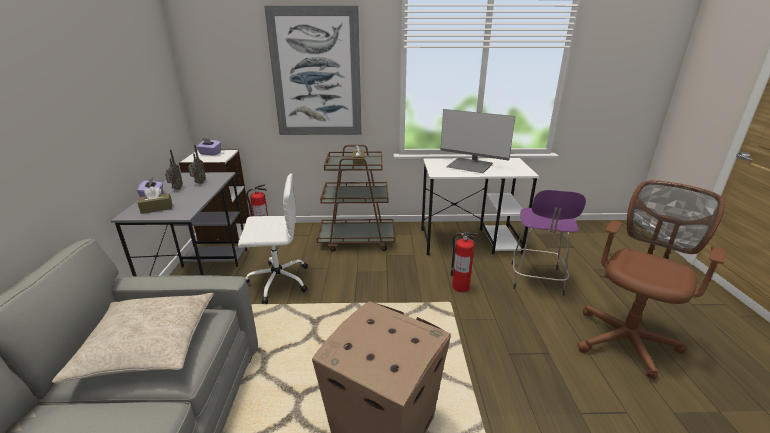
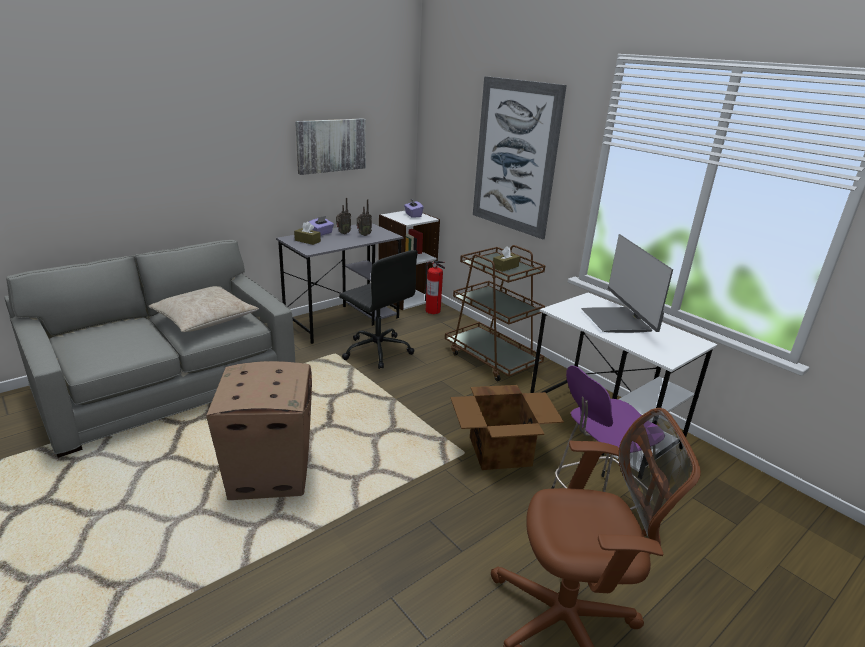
camera: 50 degrees right, 0 degrees up
white office chair [238,173,308,304] -> black office chair [339,250,418,369]
fire extinguisher [451,232,478,292] -> cardboard box [451,385,564,470]
none -> picture [295,118,366,175]

